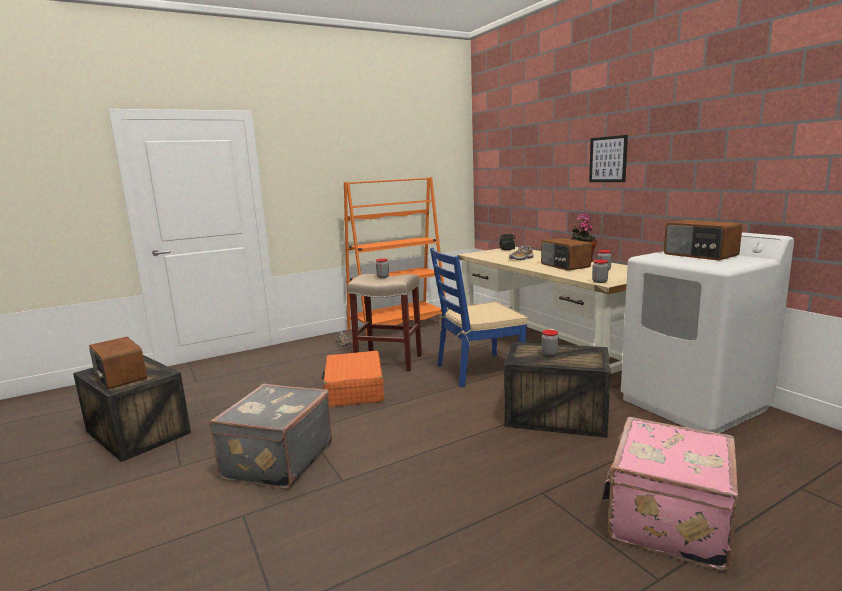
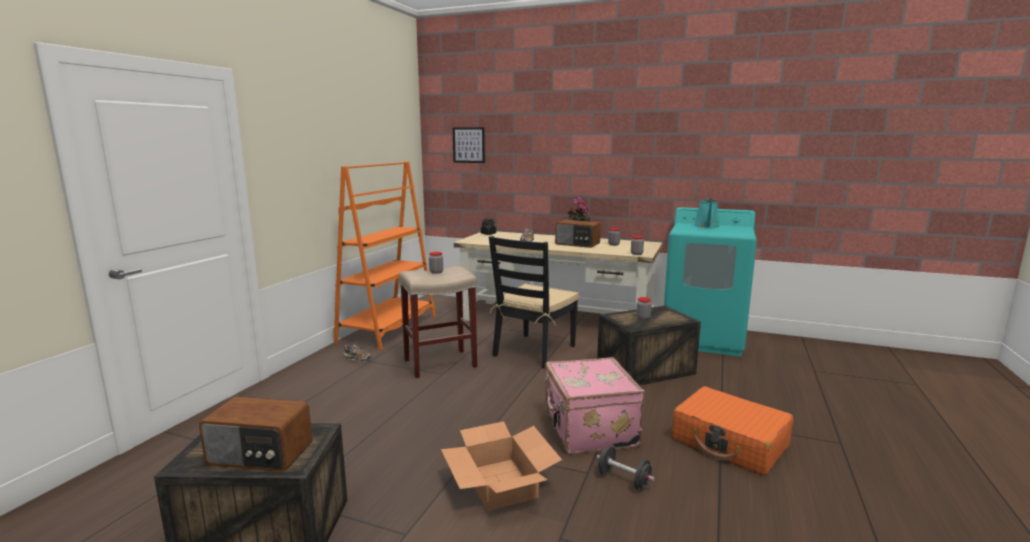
camera: 40 degrees left, 0 degrees up
grey suitcase [209,384,332,489] -> cardboard box [441,421,562,511]
orange suitcase [322,351,384,407] -> orange suitcase moved to [672,386,794,476]
blue chair [430,247,528,388] -> black chair [489,236,579,369]
picture [589,135,628,182] -> picture moved to [453,127,485,163]
pink suitcase [602,417,738,571] -> pink suitcase moved to [544,357,645,454]
white washing machine [621,232,794,433] -> turquoise washing machine [664,207,757,357]
radio [664,220,742,261] -> turquoise watering can [694,198,720,228]
none -> black dumbbell [597,446,655,490]

